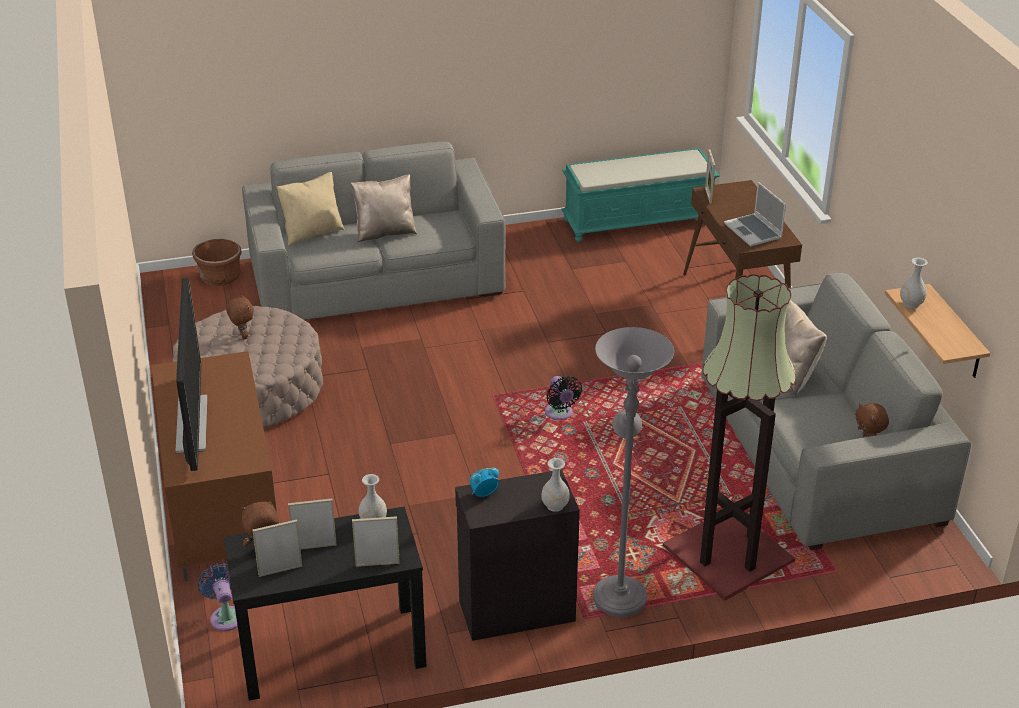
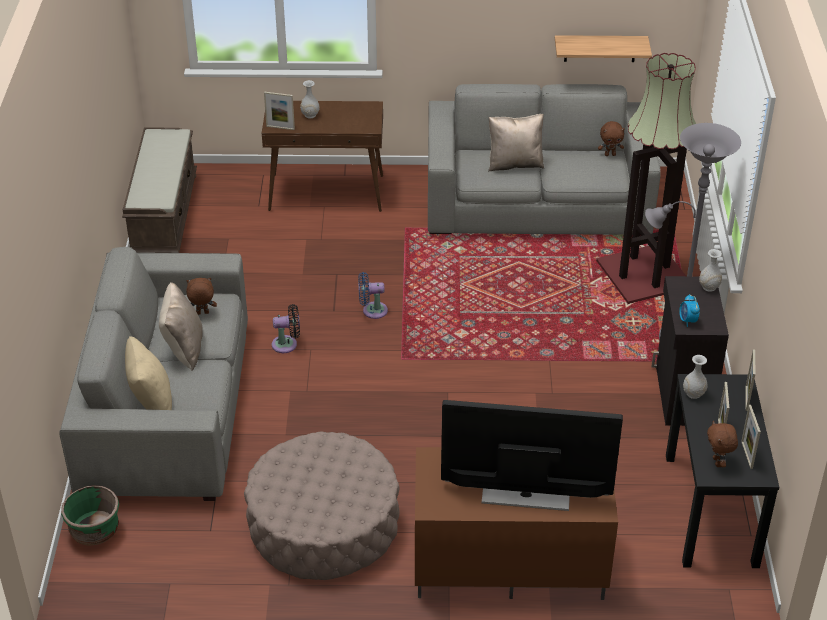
camera: 75 degrees left, 5 degrees up
brown planter [192,239,241,286] -> green planter [61,485,119,546]
blue fan [198,563,238,631] -> blue fan moved to [358,272,388,319]
brown plush toy [226,295,254,340] -> brown plush toy moved to [187,278,217,315]
black fan [545,376,582,420] -> black fan moved to [272,304,300,353]
turquoise bench [561,148,720,242] -> brown bench [122,127,197,253]
laptop [724,182,786,246] -> none
white vase [900,258,928,308] -> white vase moved to [300,80,320,118]

